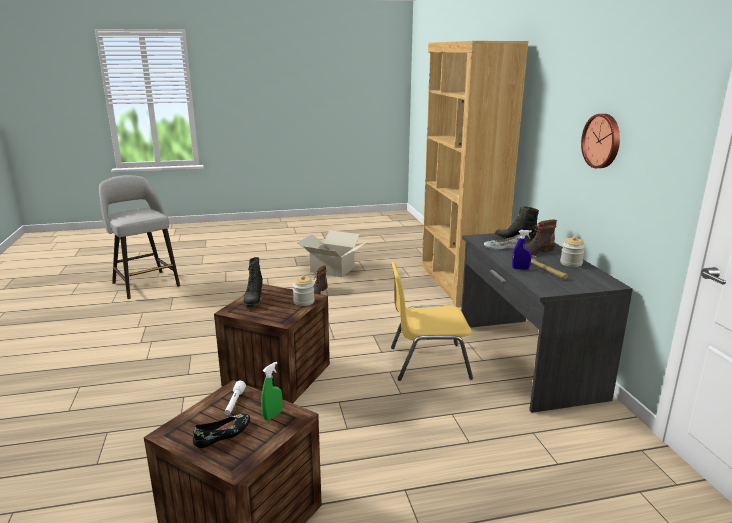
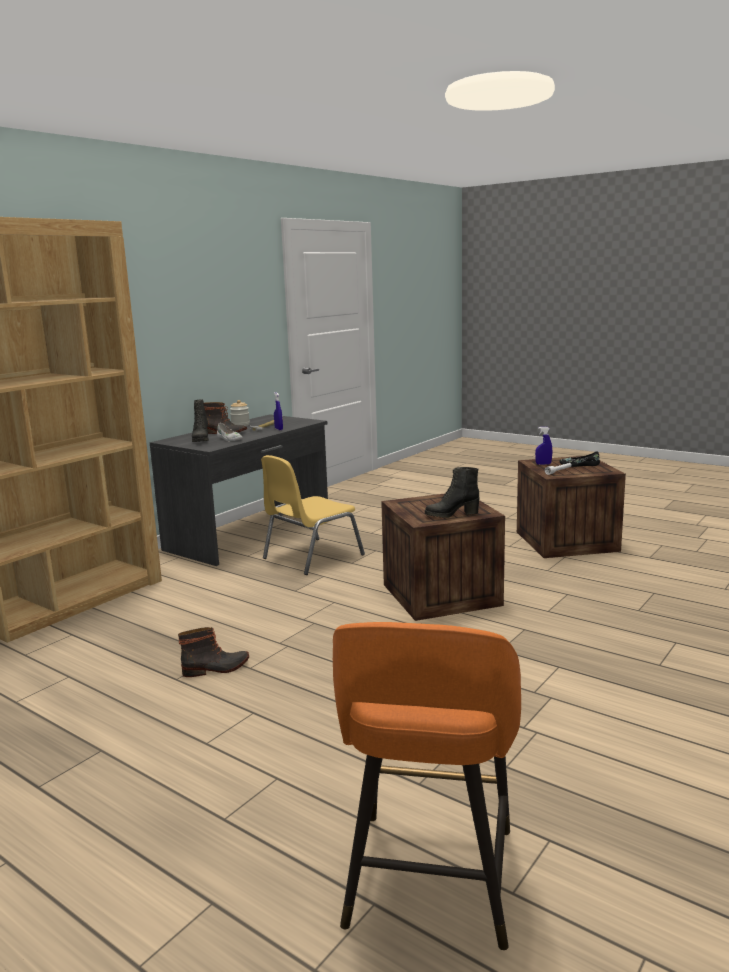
camera: 130 degrees left, 5 degrees down
grey stool [99,175,180,299] -> orange stool [333,622,521,950]
black boot [244,257,263,308] -> black boot turned 150 degrees counterclockwise [425,467,480,518]
green spray bottle [261,362,283,421] -> blue spray bottle [535,427,552,465]
jar [293,275,315,306] -> none
cardboard box [297,230,366,277] -> none
yellow chair [391,262,473,381] -> yellow chair turned 90 degrees clockwise [261,455,365,575]
wall clock [581,114,620,168] -> none

